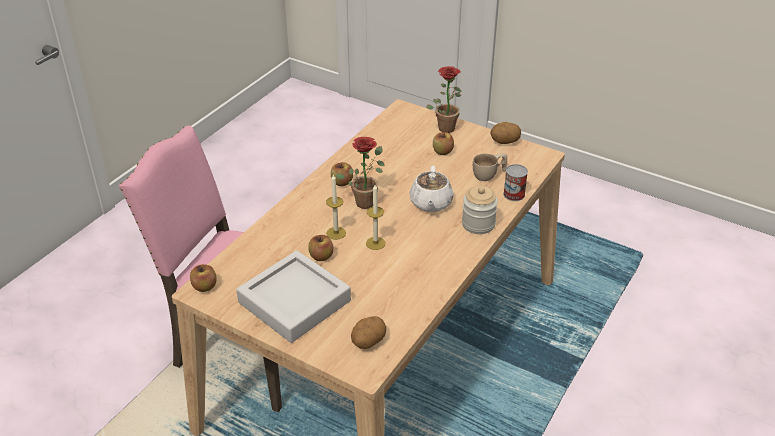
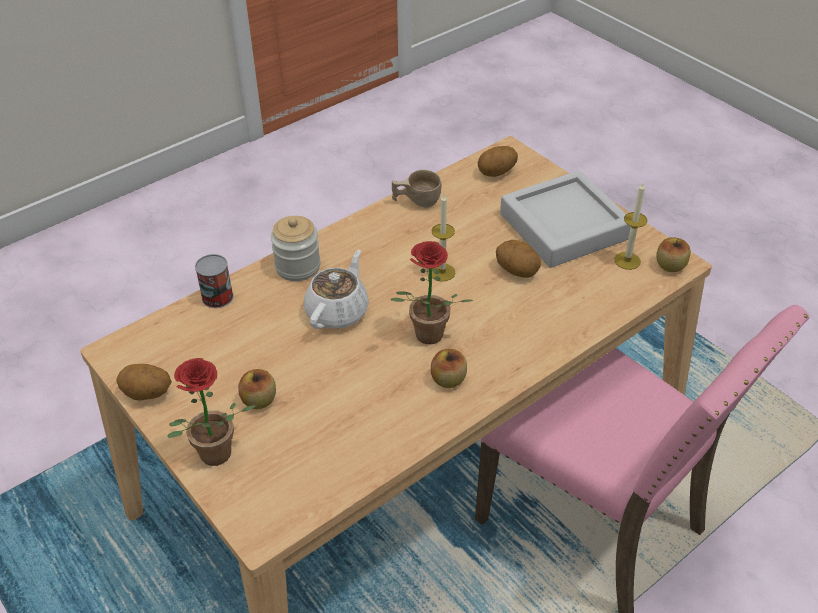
camera: 160 degrees left, 5 degrees up
apple [309,235,333,261] -> potato [496,240,541,278]
candle [326,174,346,240] -> candle moved to [614,183,647,270]
beige cup [473,153,507,181] -> beige cup moved to [392,170,441,208]

